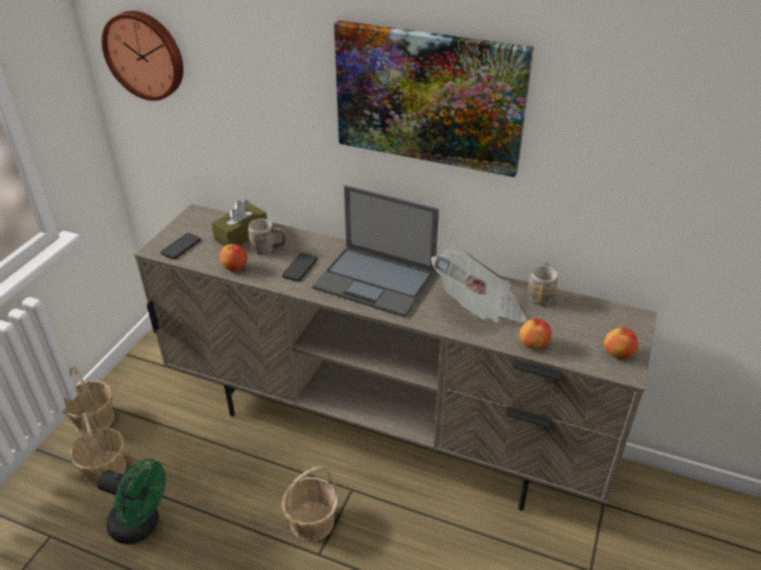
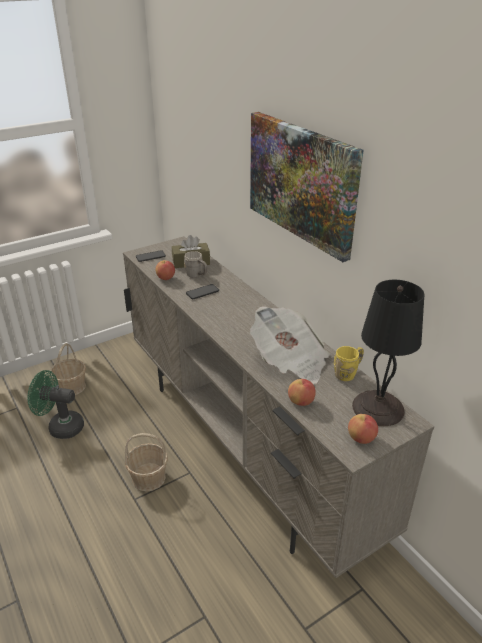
camera: 35 degrees right, 5 degrees down
basket [63,365,115,434] -> none
green fan [97,459,166,544] -> green fan turned 135 degrees clockwise [27,370,84,439]
wall clock [102,11,183,101] -> none
laptop [312,185,439,317] -> none
grey mug [528,262,558,305] -> yellow mug [334,346,364,381]
none -> black table lamp [352,280,424,426]

